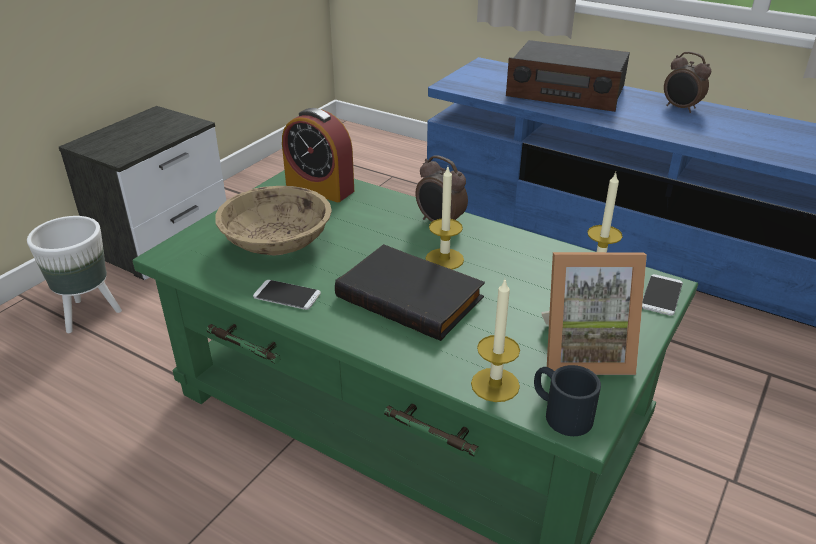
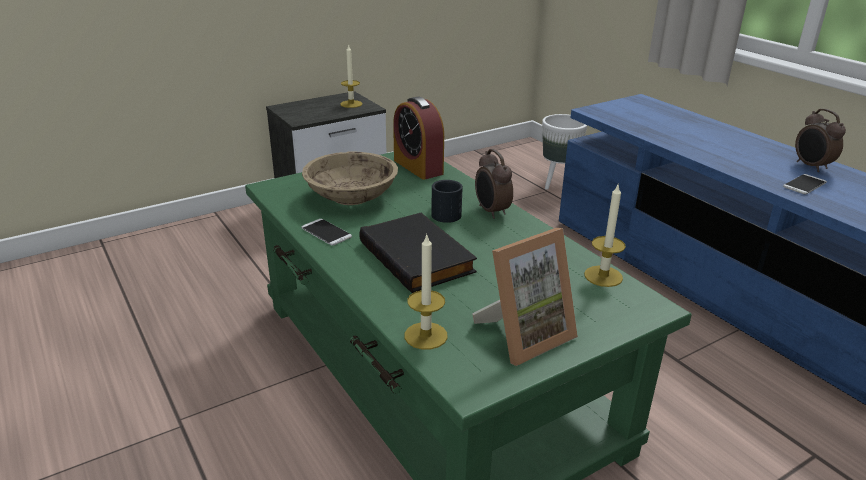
camera: 25 degrees right, 5 degrees down
white planter [27,216,122,333] -> white planter moved to [542,114,587,190]
candle [425,167,464,270] -> candle moved to [340,44,362,108]
radio [506,40,630,112] -> none
black mug [534,365,601,436] -> black mug moved to [431,180,463,223]
picture frame [541,252,647,375] -> picture frame turned 60 degrees counterclockwise [472,228,578,366]
phone [642,274,683,316] -> phone moved to [783,174,827,194]

